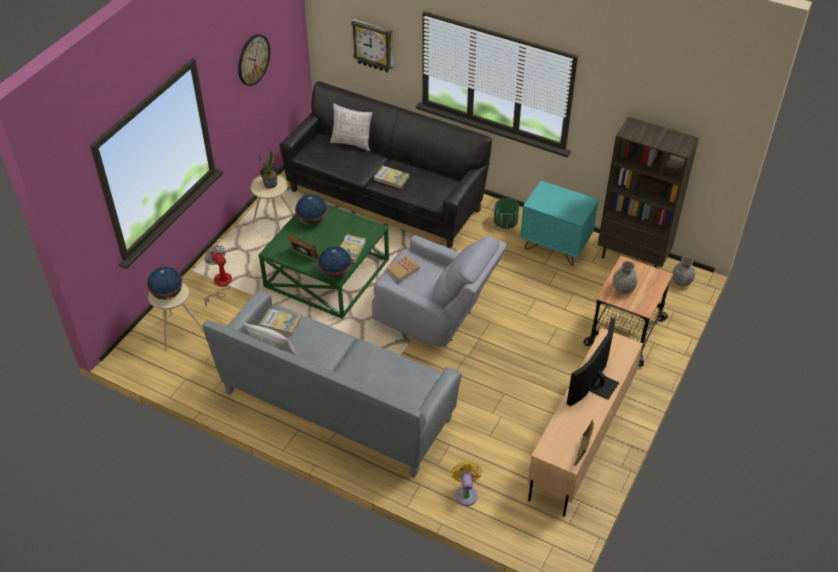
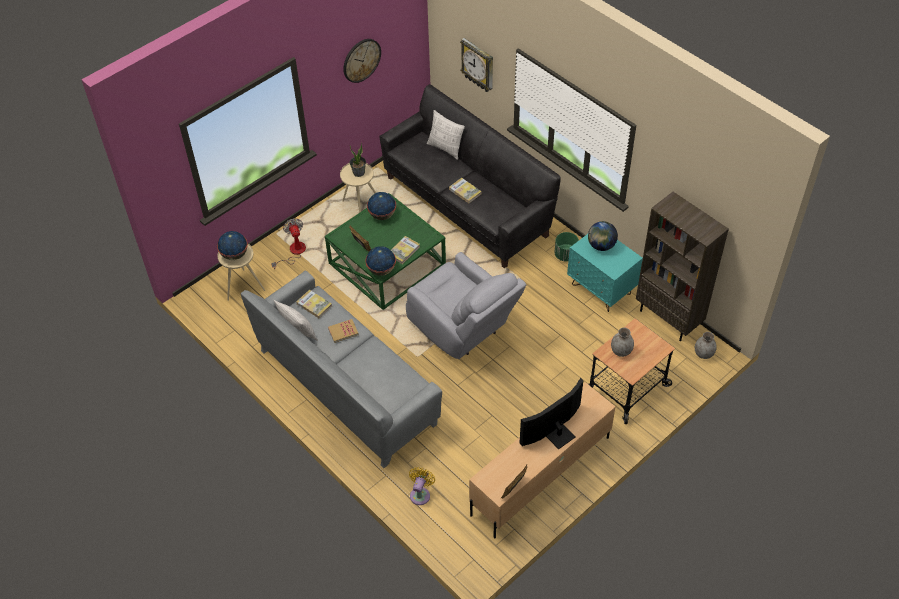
camera: 20 degrees right, 5 degrees up
book [386,256,420,281] -> book moved to [328,319,359,343]
none -> globe [588,221,618,251]

